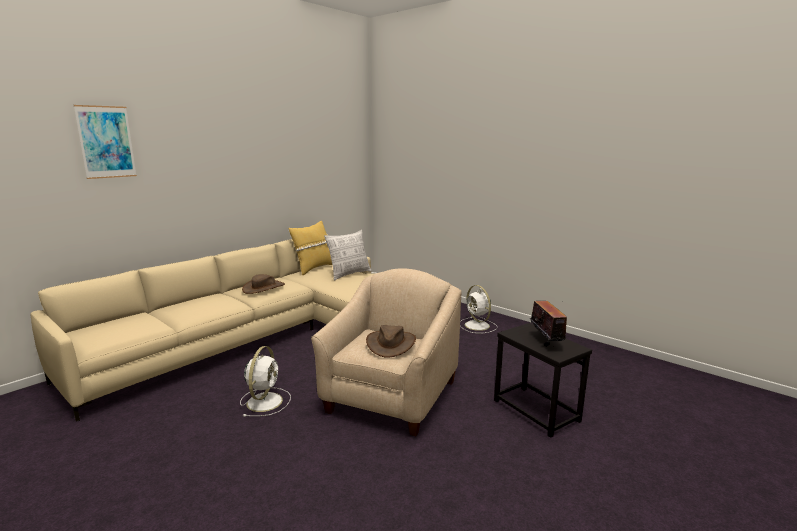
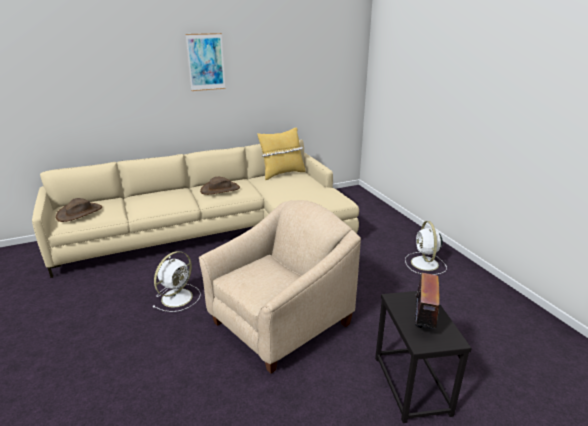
camera: 25 degrees right, 10 degrees up
picture [74,105,137,179] -> picture moved to [186,33,225,91]
pillow [324,230,372,280] -> none
brown hat [366,325,416,358] -> brown hat moved to [56,198,102,222]

